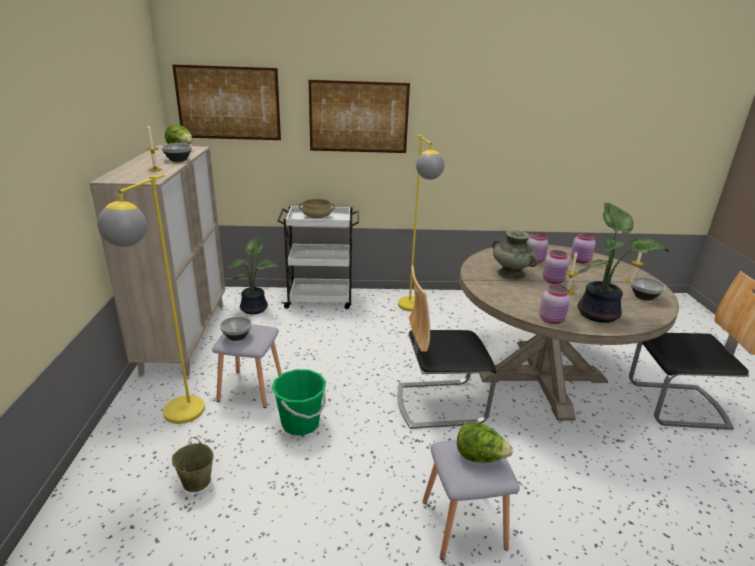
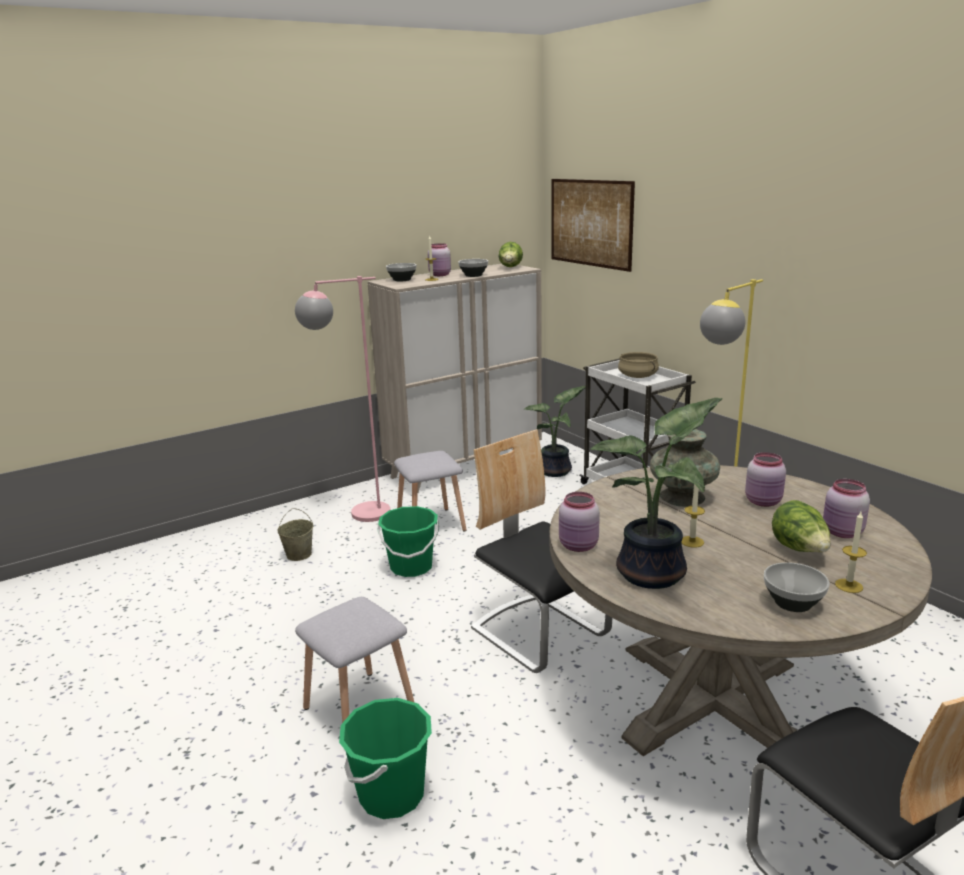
camera: 60 degrees right, 5 degrees down
yellow floor lamp [97,174,205,424] -> pink floor lamp [295,276,390,522]
bowl [220,316,252,341] -> bowl moved to [386,263,416,282]
picture [309,80,410,153] -> none
lettuce [457,422,513,463] -> lettuce moved to [772,500,831,552]
pink jar [542,250,569,284] -> pink jar moved to [428,243,451,276]
none -> green bucket [339,698,432,819]

